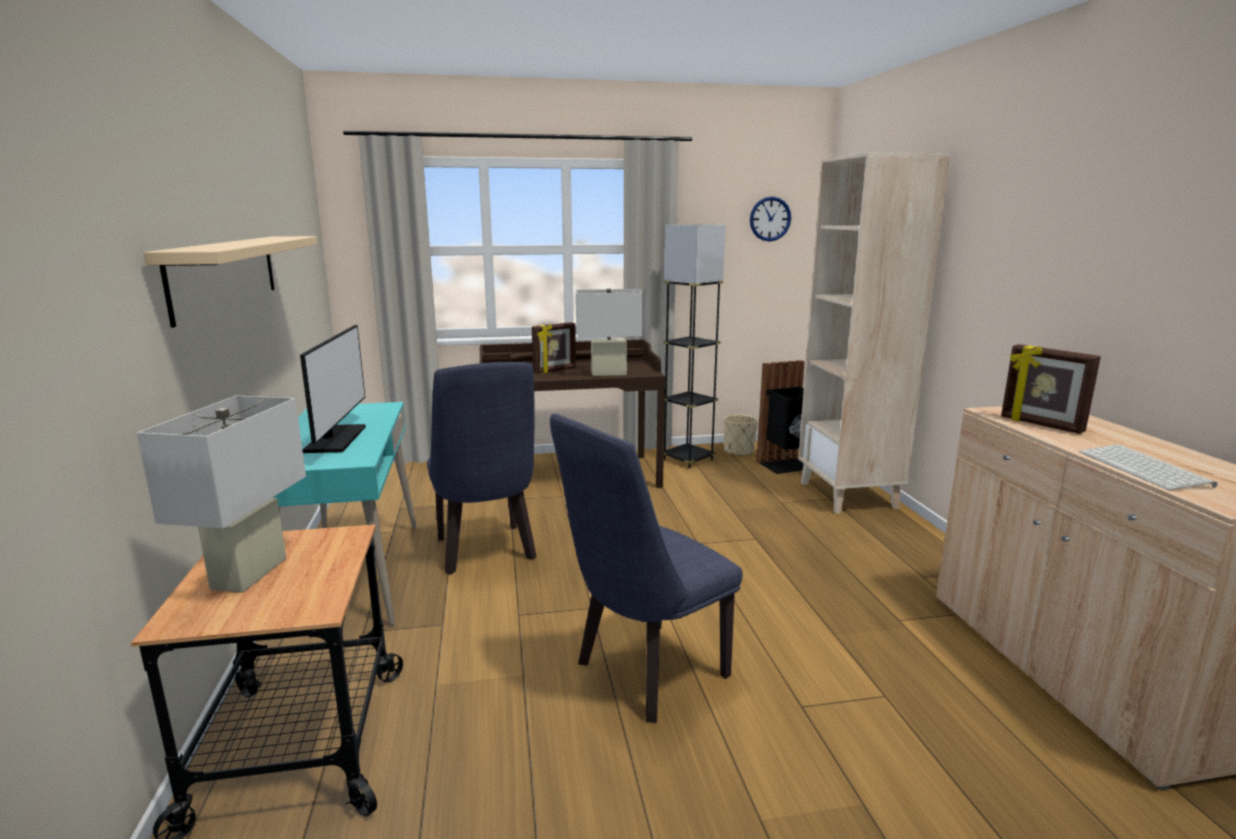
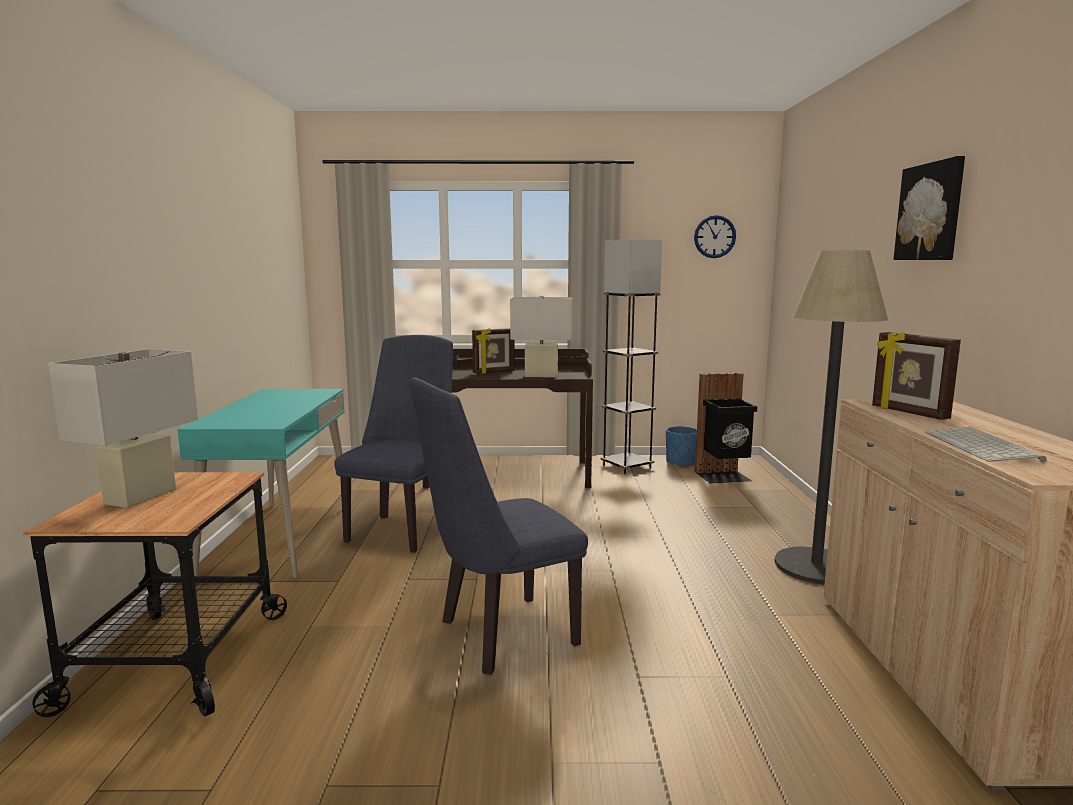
camera: 10 degrees right, 5 degrees down
beige shelf [144,236,318,328] -> none
monitor [300,325,366,453] -> none
blue chair [427,362,537,574] -> blue chair turned 150 degrees counterclockwise [334,335,453,553]
beige planter [724,414,758,456] -> blue planter [666,426,697,467]
beige bookcase [798,152,950,514] -> none
none -> floor lamp [775,250,888,584]
none -> picture [893,156,965,260]

